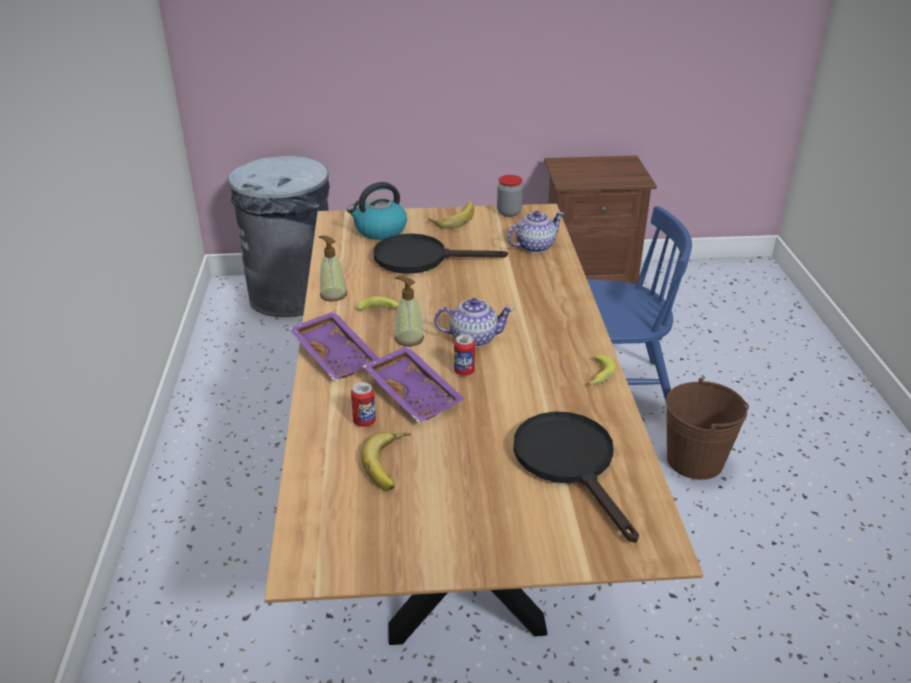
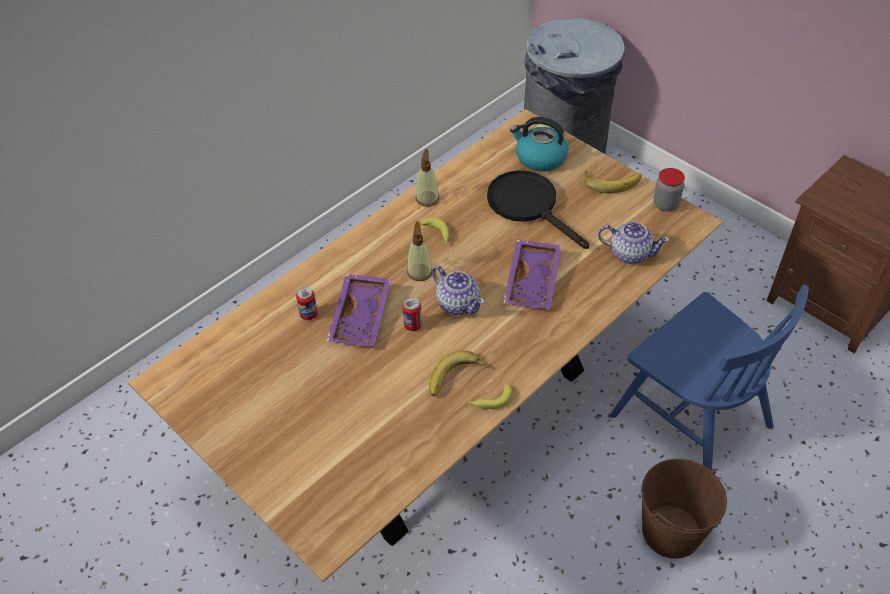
camera: 50 degrees right, 15 degrees up
purple tray [289,311,379,380] -> purple tray moved to [503,240,562,309]
banana [361,432,411,490] -> banana moved to [429,350,489,396]
black frying pan [513,411,639,543] -> none

